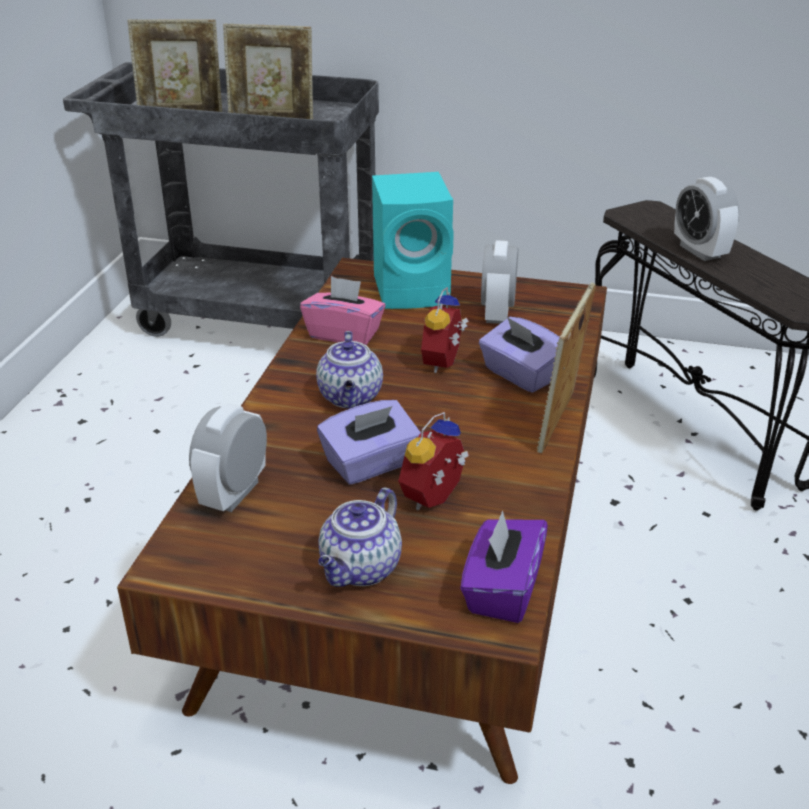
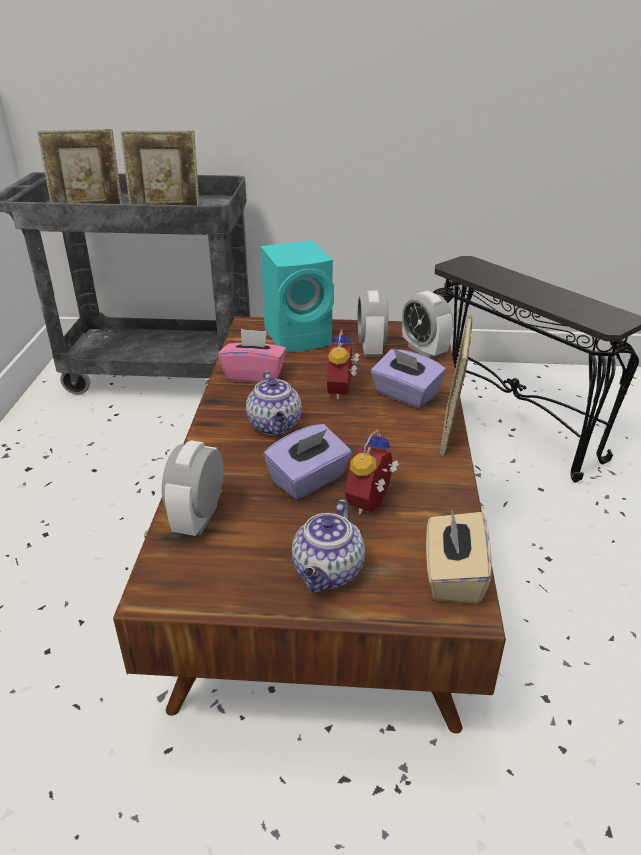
camera: 10 degrees left, 0 degrees up
purple tissue box [460,510,548,623] -> beige tissue box [426,510,492,604]
alarm clock [674,177,739,261] -> alarm clock moved to [402,291,453,358]

